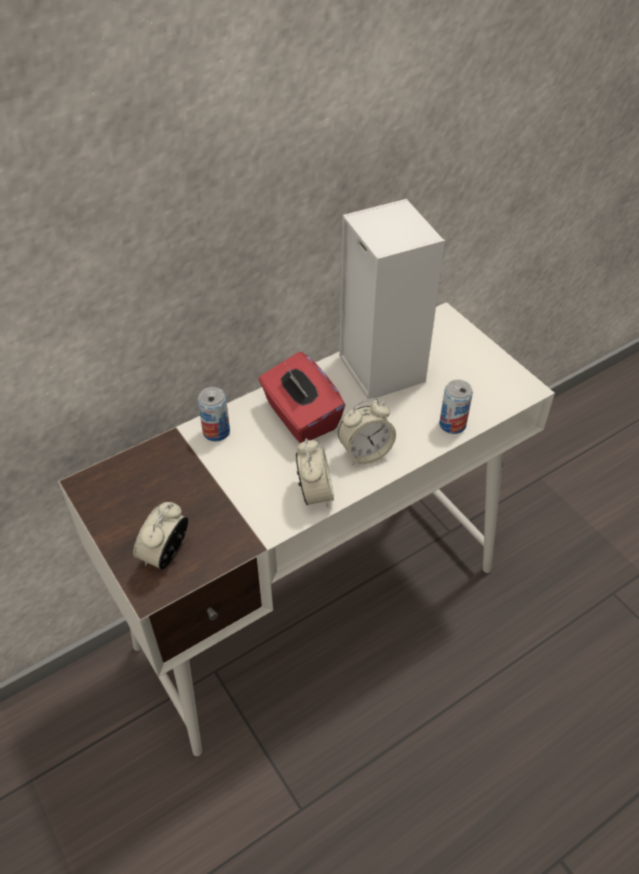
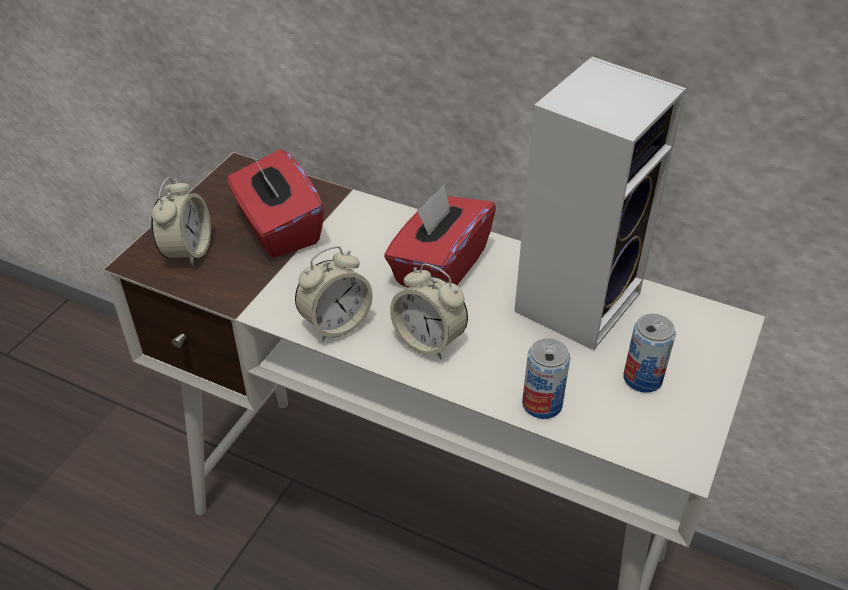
camera: 60 degrees right, 5 degrees down
alarm clock [133,502,188,570] -> alarm clock turned 105 degrees clockwise [151,177,211,267]
can [198,387,230,441] -> can moved to [623,314,676,393]
none -> red tissue box [227,149,324,258]

